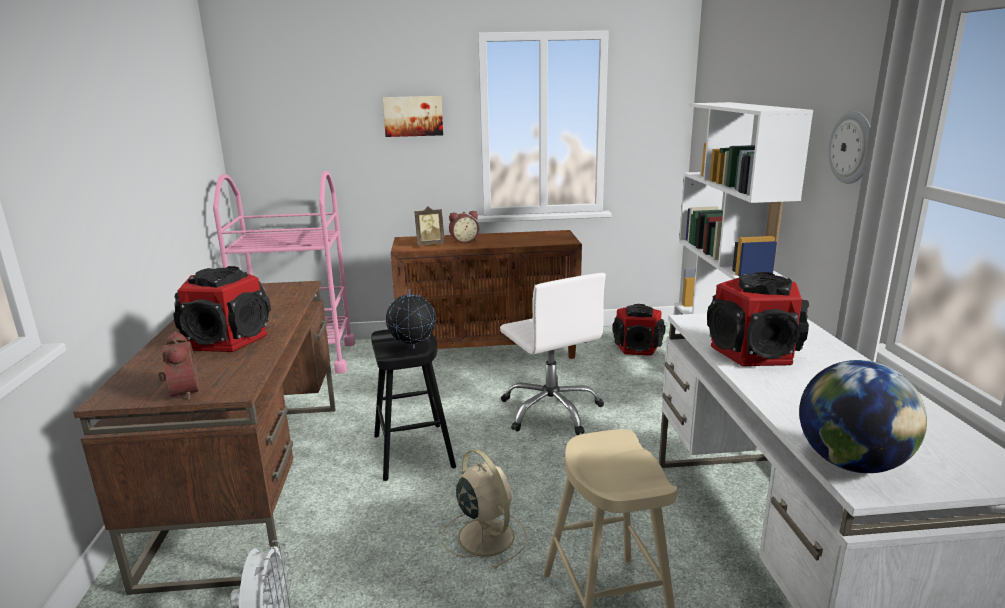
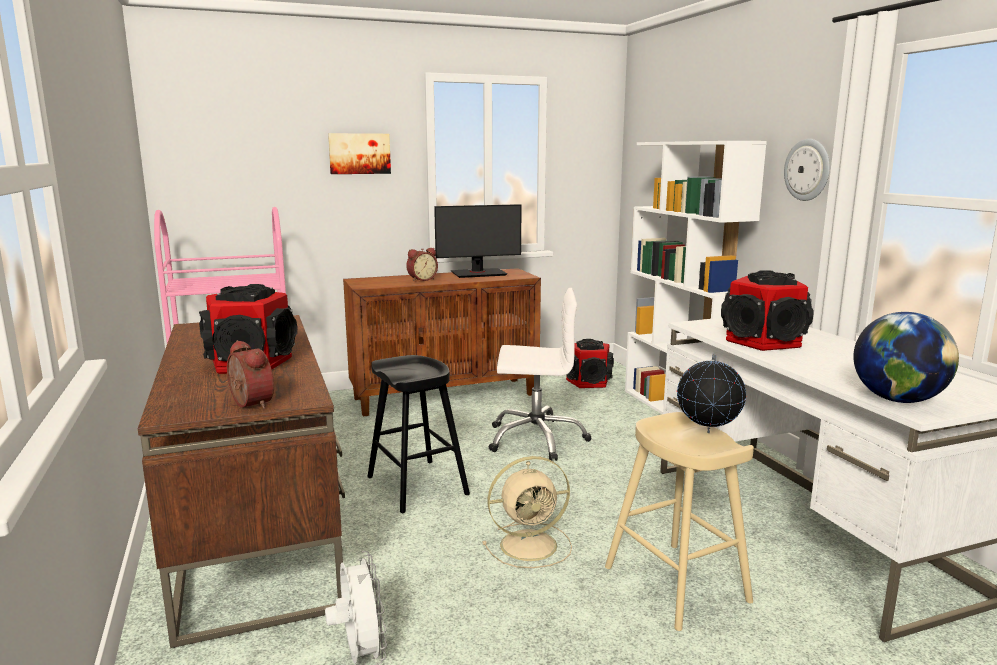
camera: 15 degrees left, 5 degrees down
globe [386,289,436,349] -> globe moved to [677,353,746,433]
picture frame [415,207,445,246] -> none
beige fan [441,449,528,569] -> beige fan turned 120 degrees clockwise [482,456,572,568]
white office chair [500,273,606,435] -> white office chair turned 45 degrees counterclockwise [489,288,591,461]
none -> monitor [434,204,522,278]

